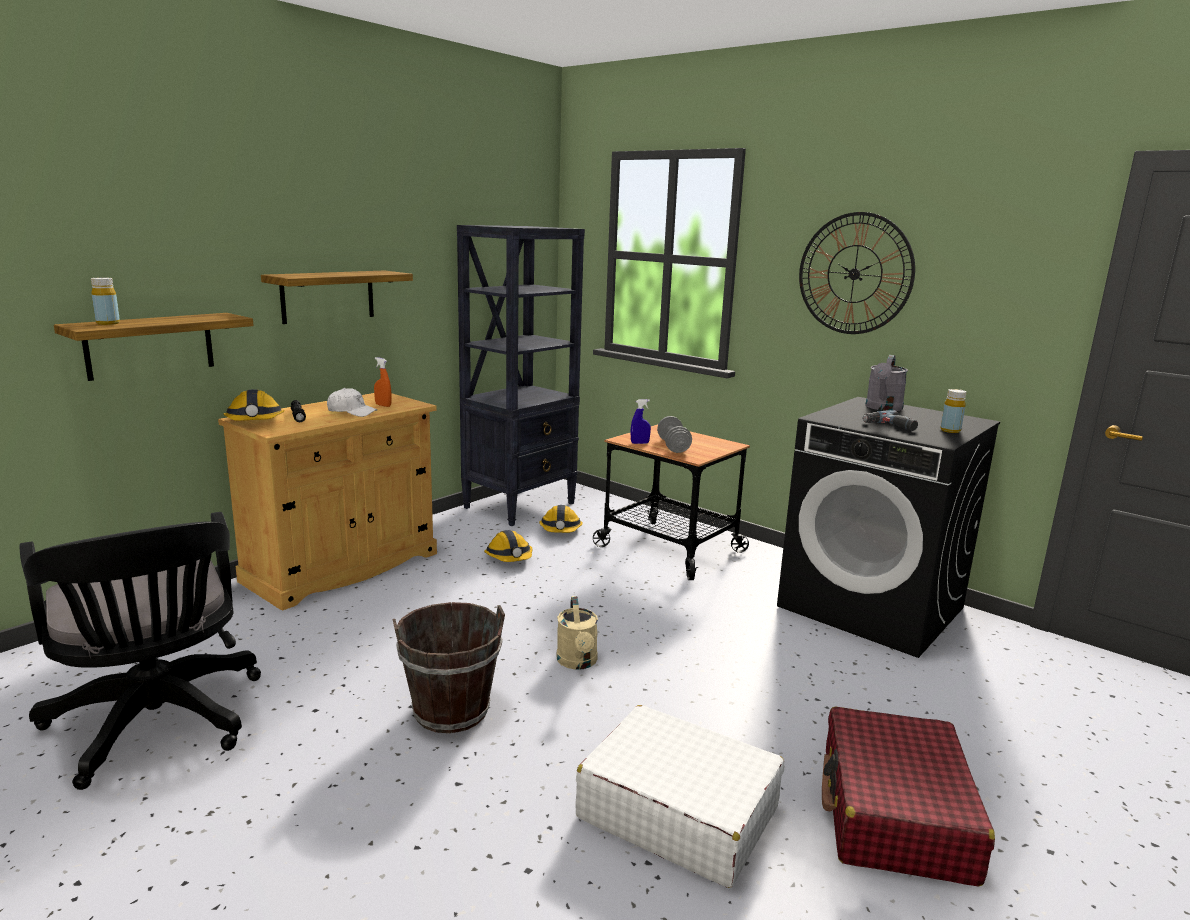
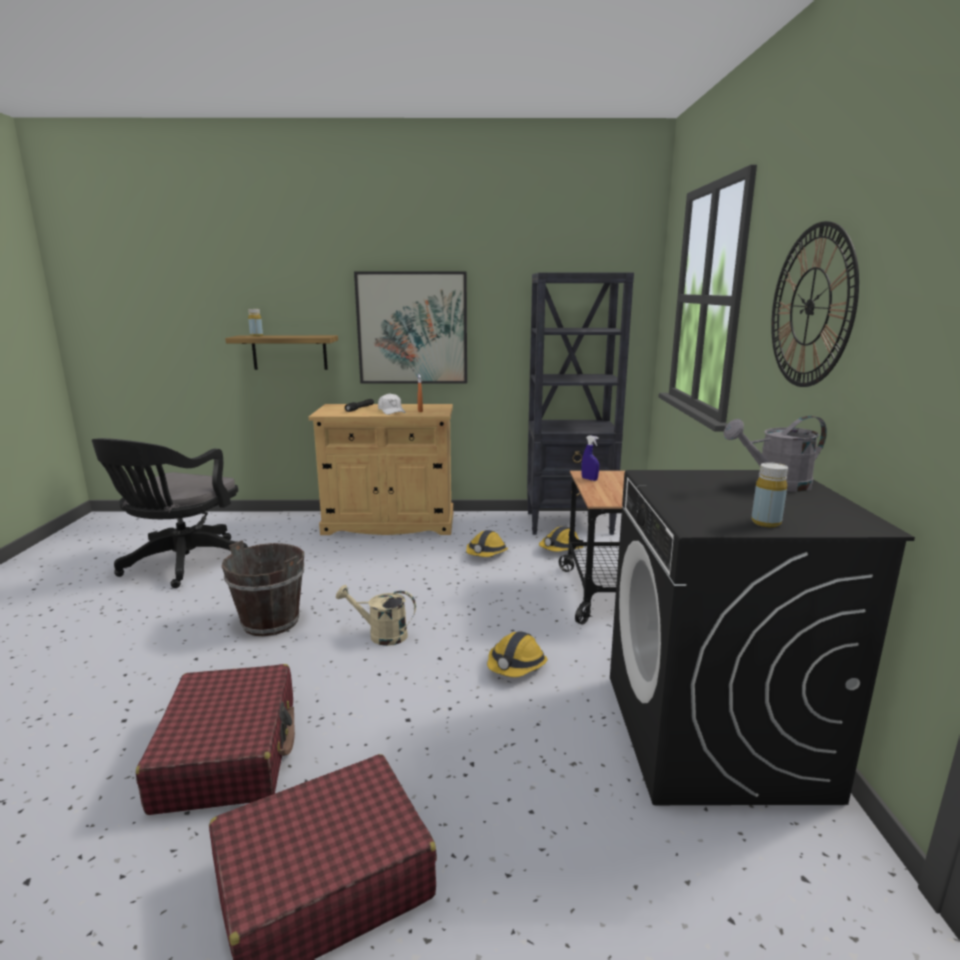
camera: 50 degrees right, 0 degrees up
hard hat [223,389,285,421] -> hard hat moved to [487,631,548,677]
shelf [261,270,413,324] -> picture [354,272,467,384]
beige watering can [556,596,598,670] -> beige watering can turned 60 degrees clockwise [336,585,416,646]
white suitcase [575,705,784,888] -> red suitcase [136,664,295,815]
grey dumbbell [657,416,692,453] -> none
power drill [862,410,918,431] -> none

